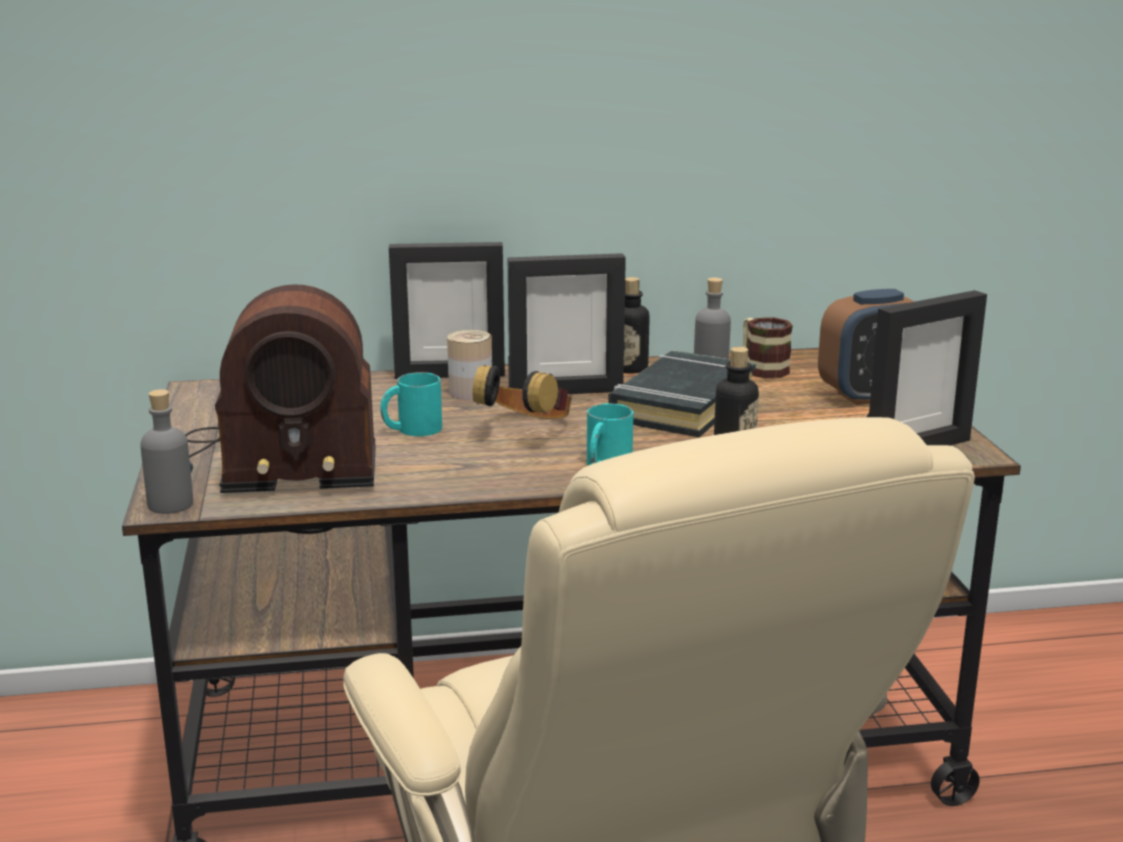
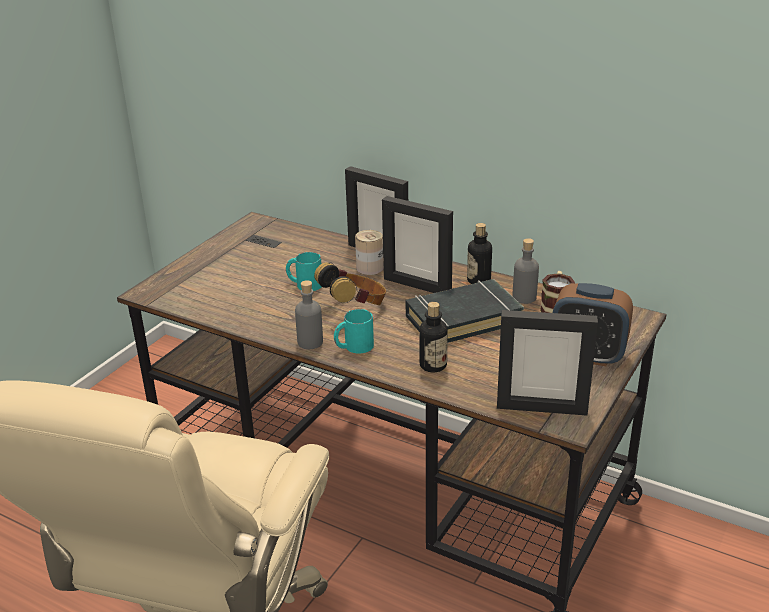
camera: 40 degrees right, 10 degrees up
grey bottle [140,389,193,514] -> grey bottle moved to [295,280,323,349]
radio [185,284,376,493] -> none

